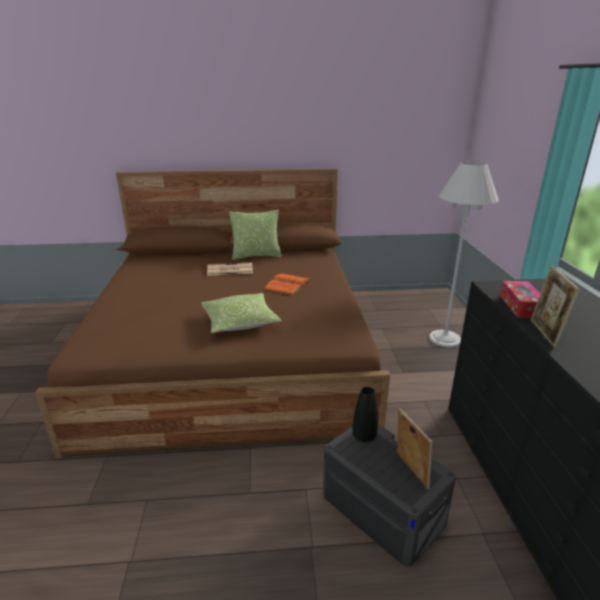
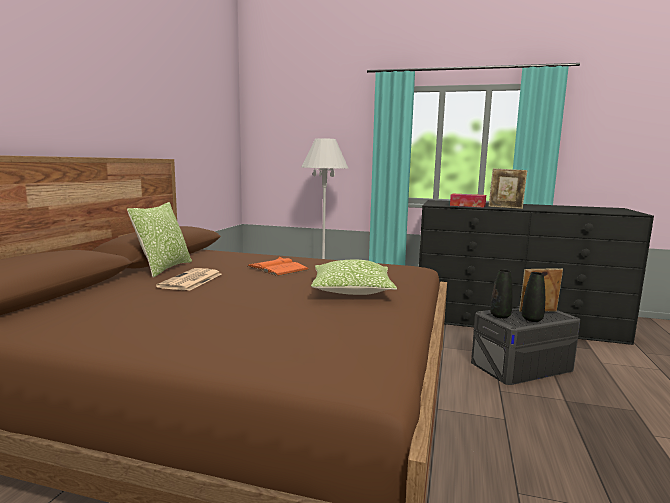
camera: 70 degrees left, 15 degrees down
none -> black vase [522,272,545,322]

